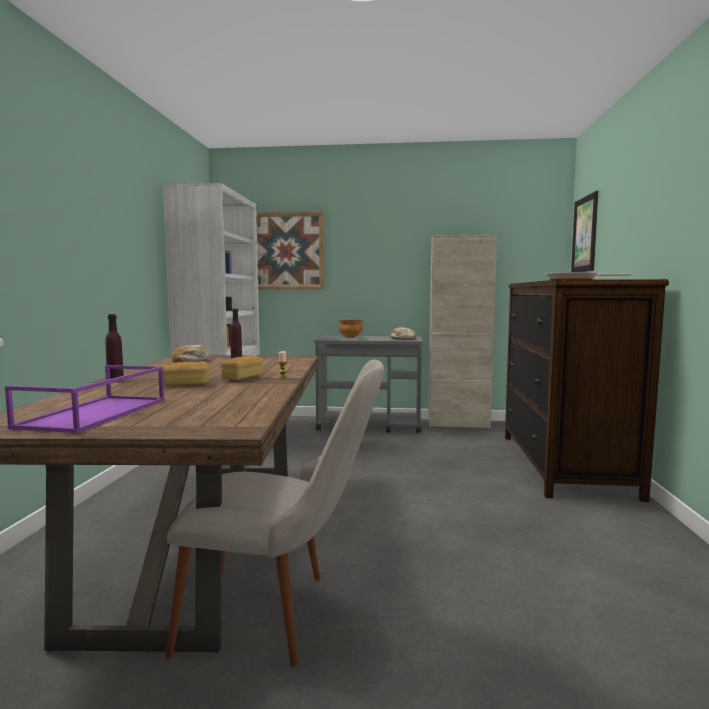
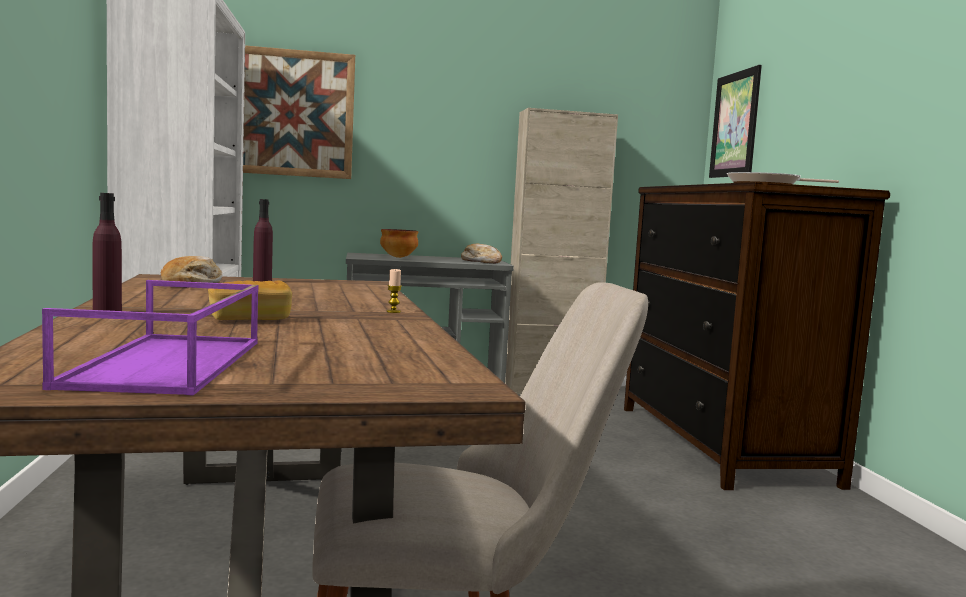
camera: 15 degrees left, 0 degrees up
bread [221,355,263,380] -> none

